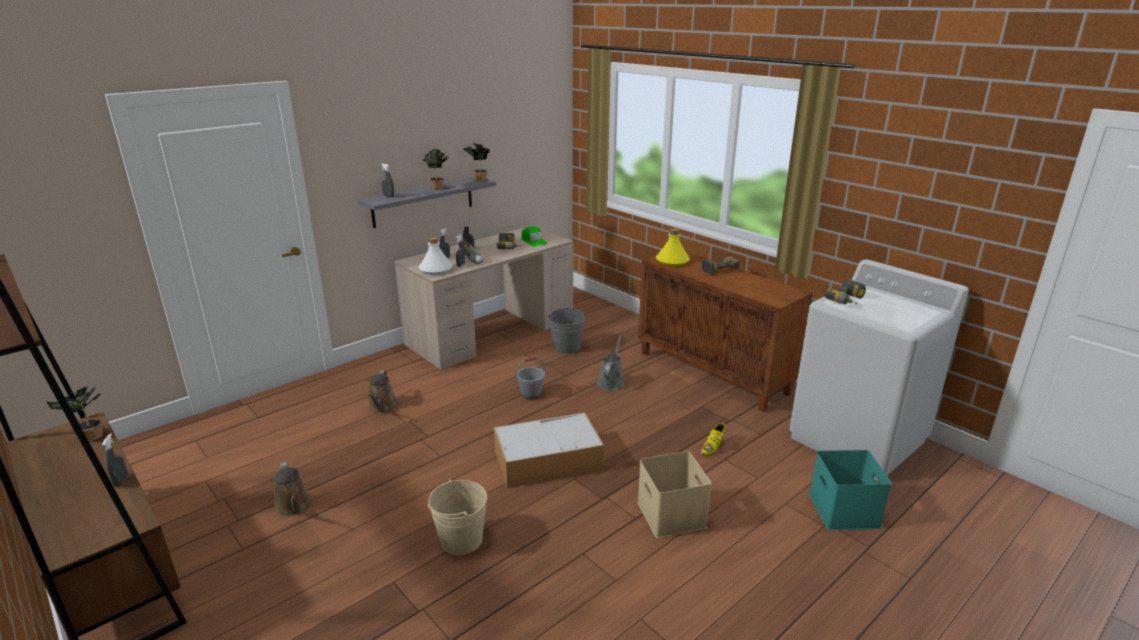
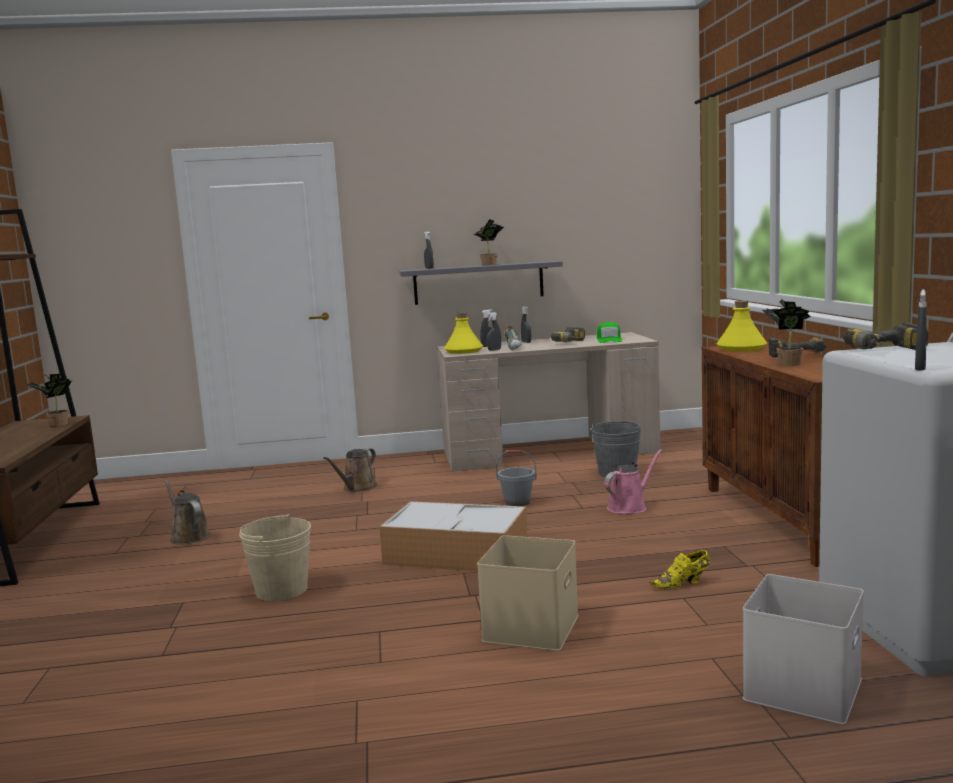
camera: 35 degrees right, 15 degrees down
grey spray bottle [102,433,128,487] -> grey spray bottle moved to [915,290,927,371]
brown watering can [274,462,312,517] -> brown watering can turned 135 degrees clockwise [164,479,211,544]
white bottle [419,237,453,275] -> yellow bottle [444,312,483,354]
potted plant [463,143,490,181] -> potted plant moved to [762,299,811,366]
grey watering can [597,336,624,391] -> pink watering can [604,449,662,514]
turquoise storage box [809,450,892,530] -> white storage box [743,574,864,725]

